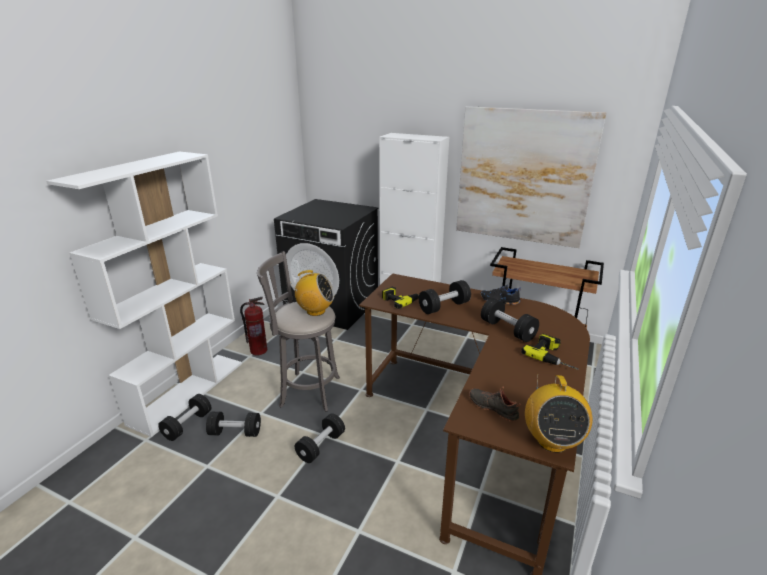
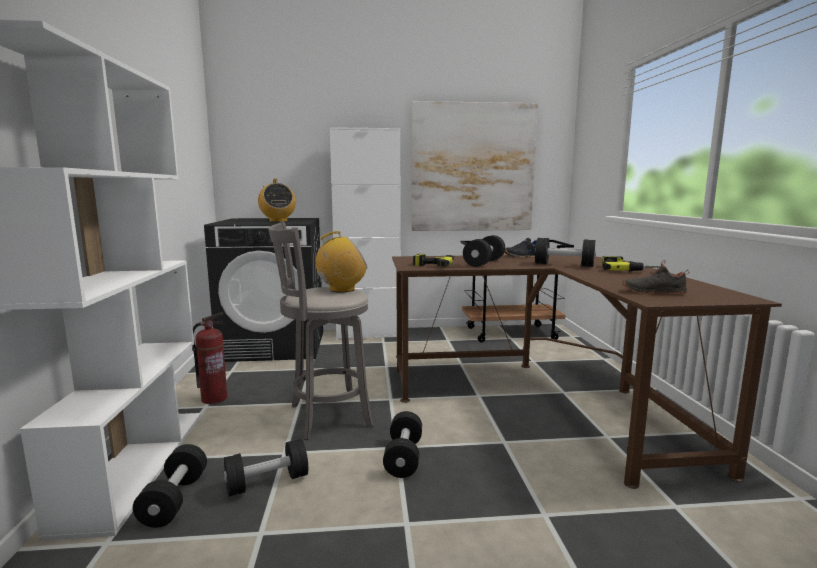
camera: 30 degrees left, 15 degrees down
radio [525,375,593,453] -> radio moved to [258,179,296,222]

